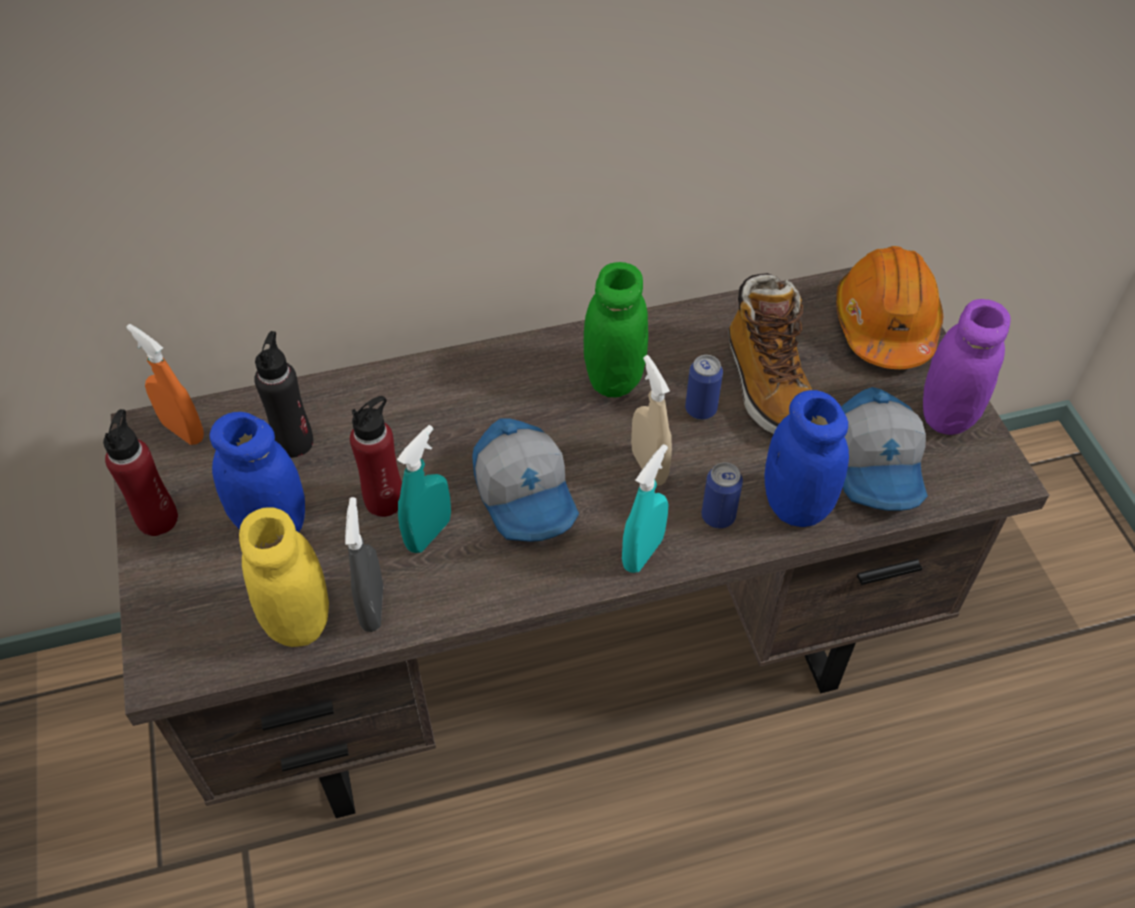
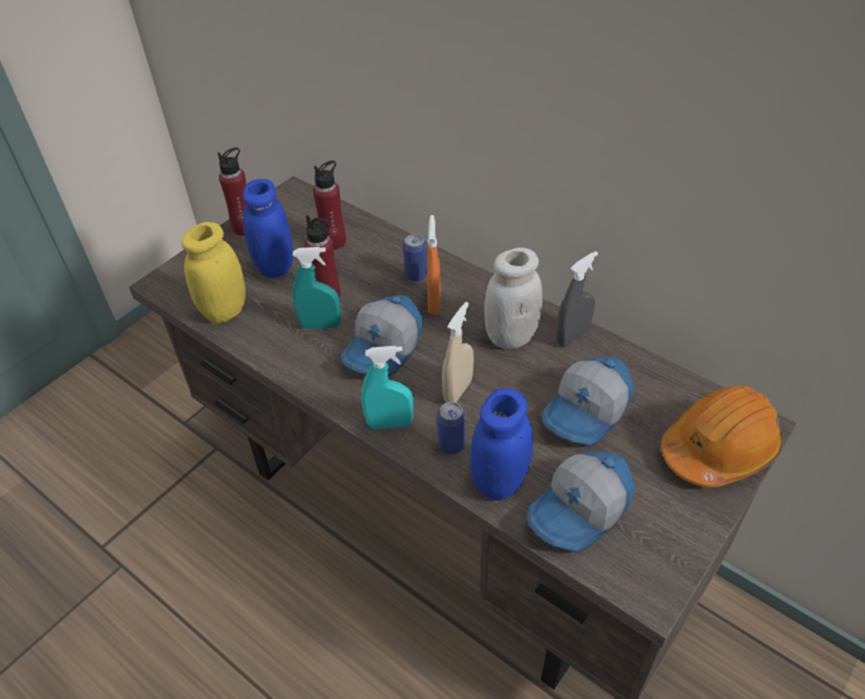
camera: 55 degrees right, 5 degrees down
orange spray bottle [126,324,204,445] -> orange spray bottle moved to [427,215,441,315]
black bottle [254,331,313,458] -> red bottle [313,160,346,250]
grey spray bottle [345,497,383,632] -> grey spray bottle moved to [556,251,598,346]
green jar [584,262,648,397] -> white jar [484,248,543,349]
can [685,355,723,420] -> can moved to [403,234,427,282]
boot [728,273,812,434] -> cap [541,357,634,446]
purple jar [923,299,1011,435] -> none

